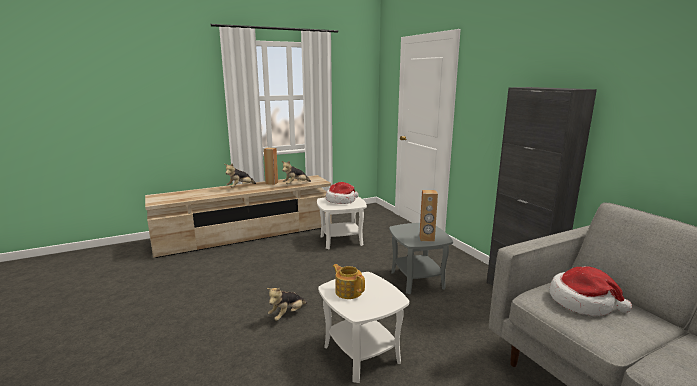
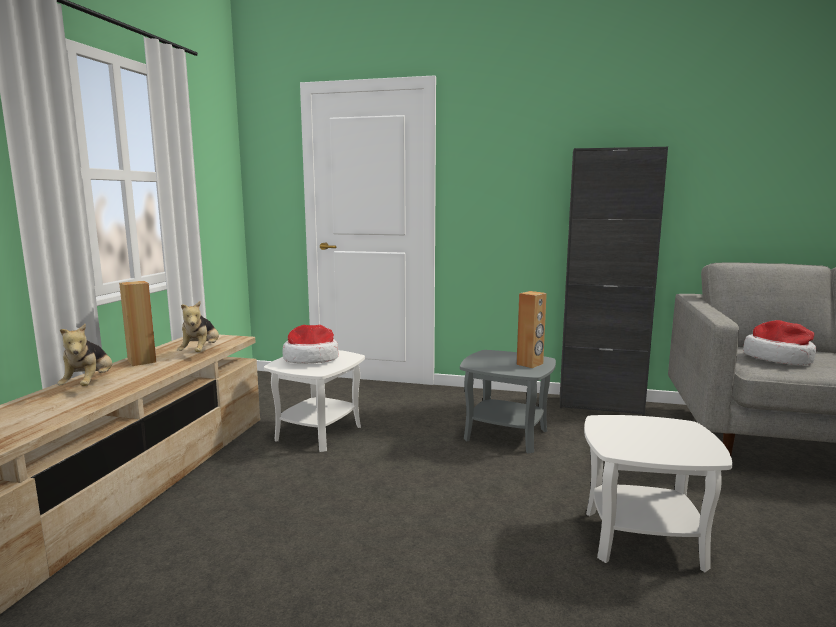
camera: 50 degrees left, 5 degrees down
plush toy [267,287,307,321] -> none
teapot [333,264,365,299] -> none

